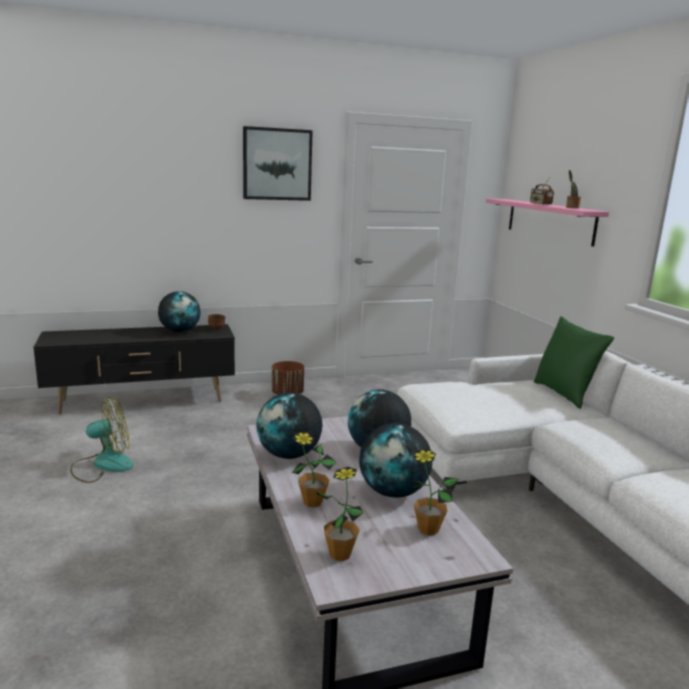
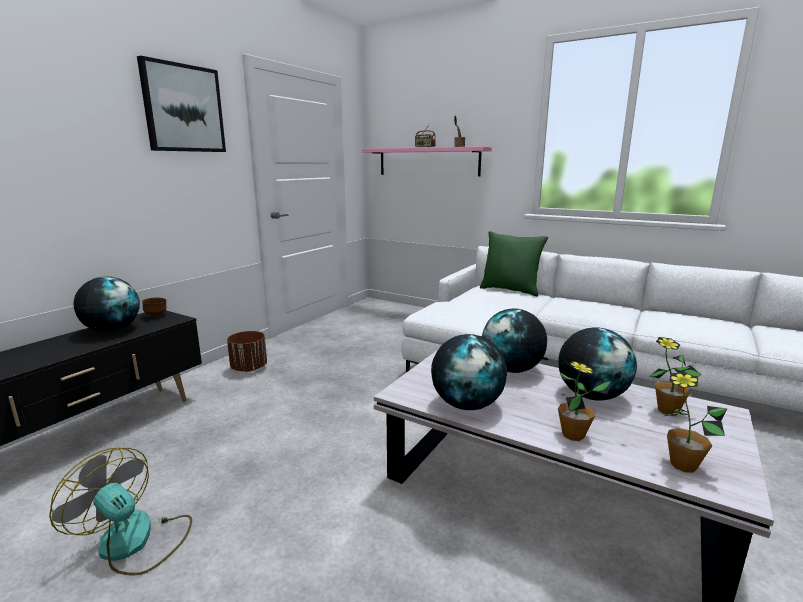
camera: 40 degrees left, 0 degrees up
fan [70,397,134,483] -> fan turned 90 degrees counterclockwise [49,448,192,576]

